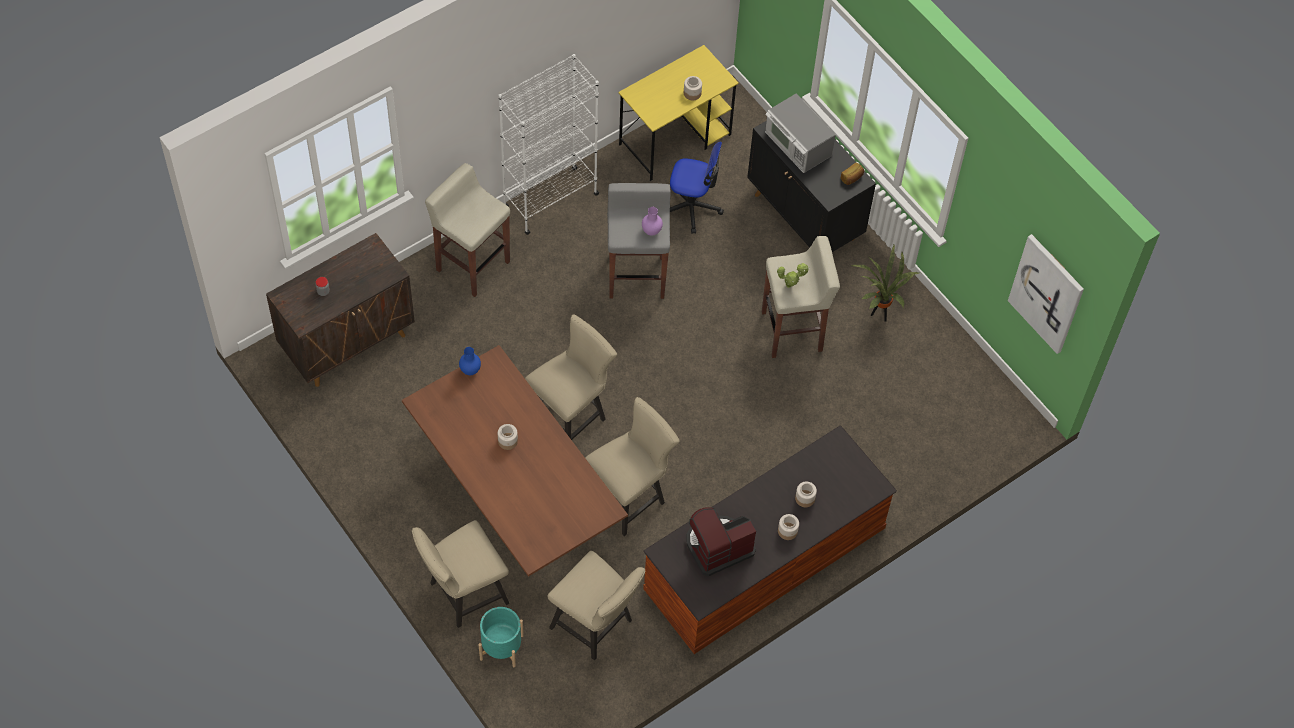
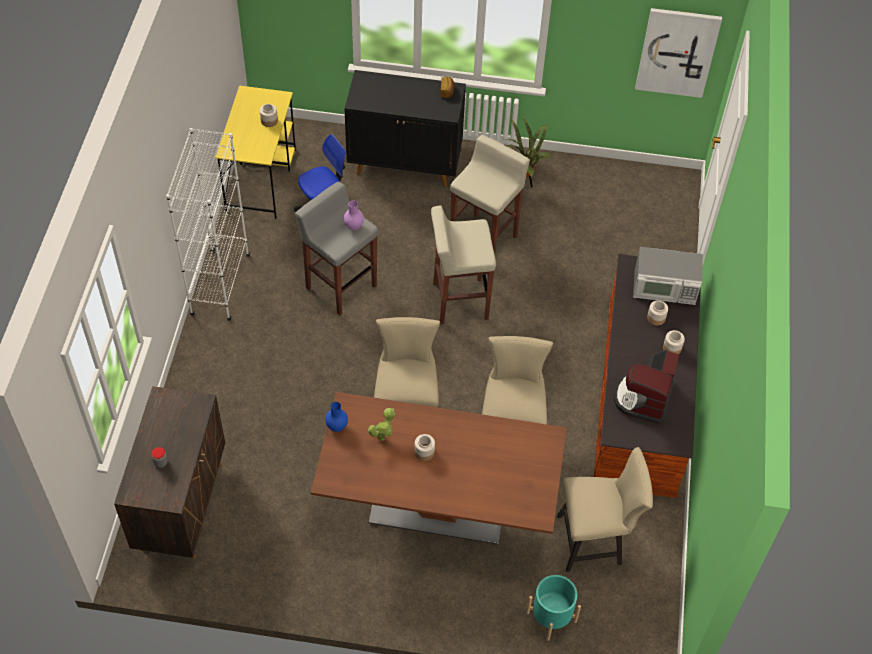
camera: 45 degrees left, 5 degrees down
beige chair [412,520,509,628] -> none
beige stool [425,163,510,297] -> beige stool moved to [431,205,496,324]
microwave [765,93,836,173] -> microwave moved to [633,247,703,305]
potted plant [777,263,810,288] -> potted plant moved to [368,408,395,441]

